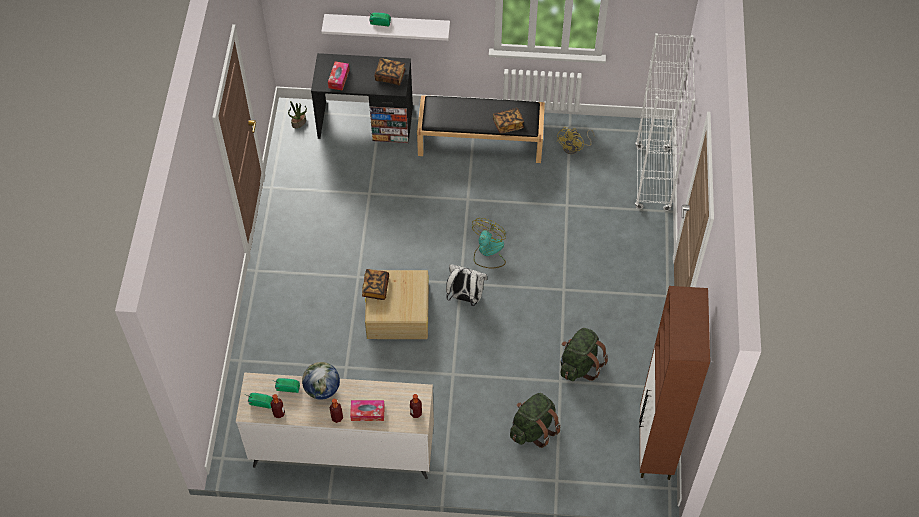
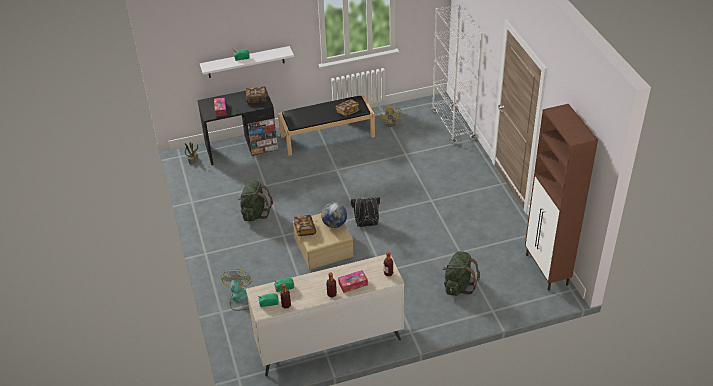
camera: 20 degrees left, 15 degrees down
globe [302,362,340,400] -> globe moved to [321,202,347,228]
white backpack [446,264,487,306] -> black backpack [351,196,380,227]
fan [472,218,506,268] -> fan moved to [221,269,252,311]
green backpack [561,328,608,381] -> green backpack moved to [238,180,273,221]

